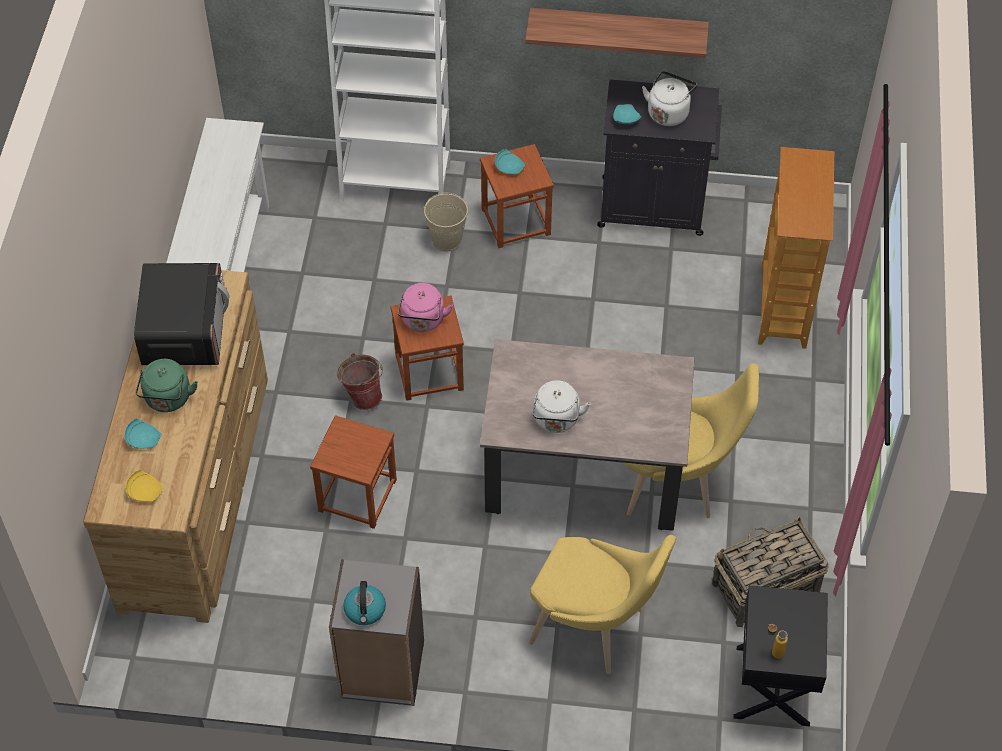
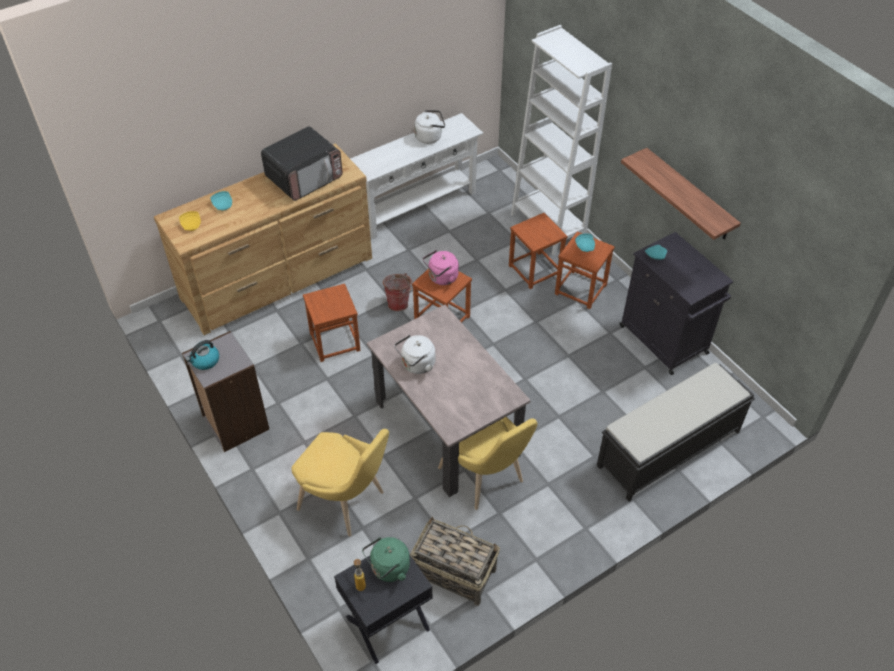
camera: 50 degrees right, 5 degrees down
green kettle [135,359,198,412] -> green kettle moved to [362,537,410,582]
beige bucket [424,193,469,251] -> brown stool [509,213,568,289]
yellow chair [529,535,676,674] -> yellow chair turned 45 degrees counterclockwise [291,429,389,536]
white kettle [642,71,697,126] -> white kettle moved to [414,110,445,144]
bookcase [758,147,834,349] -> black bench [597,363,755,502]

